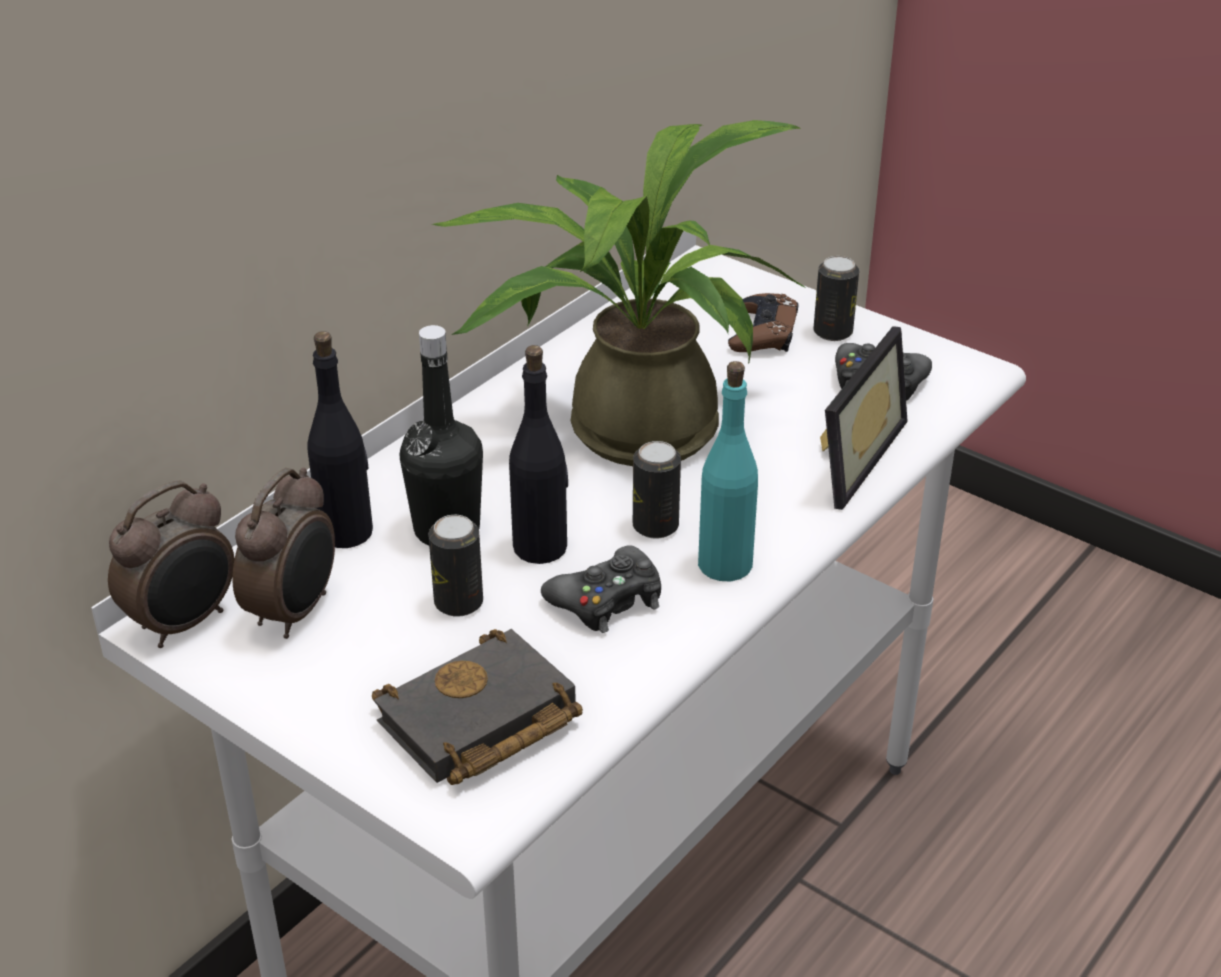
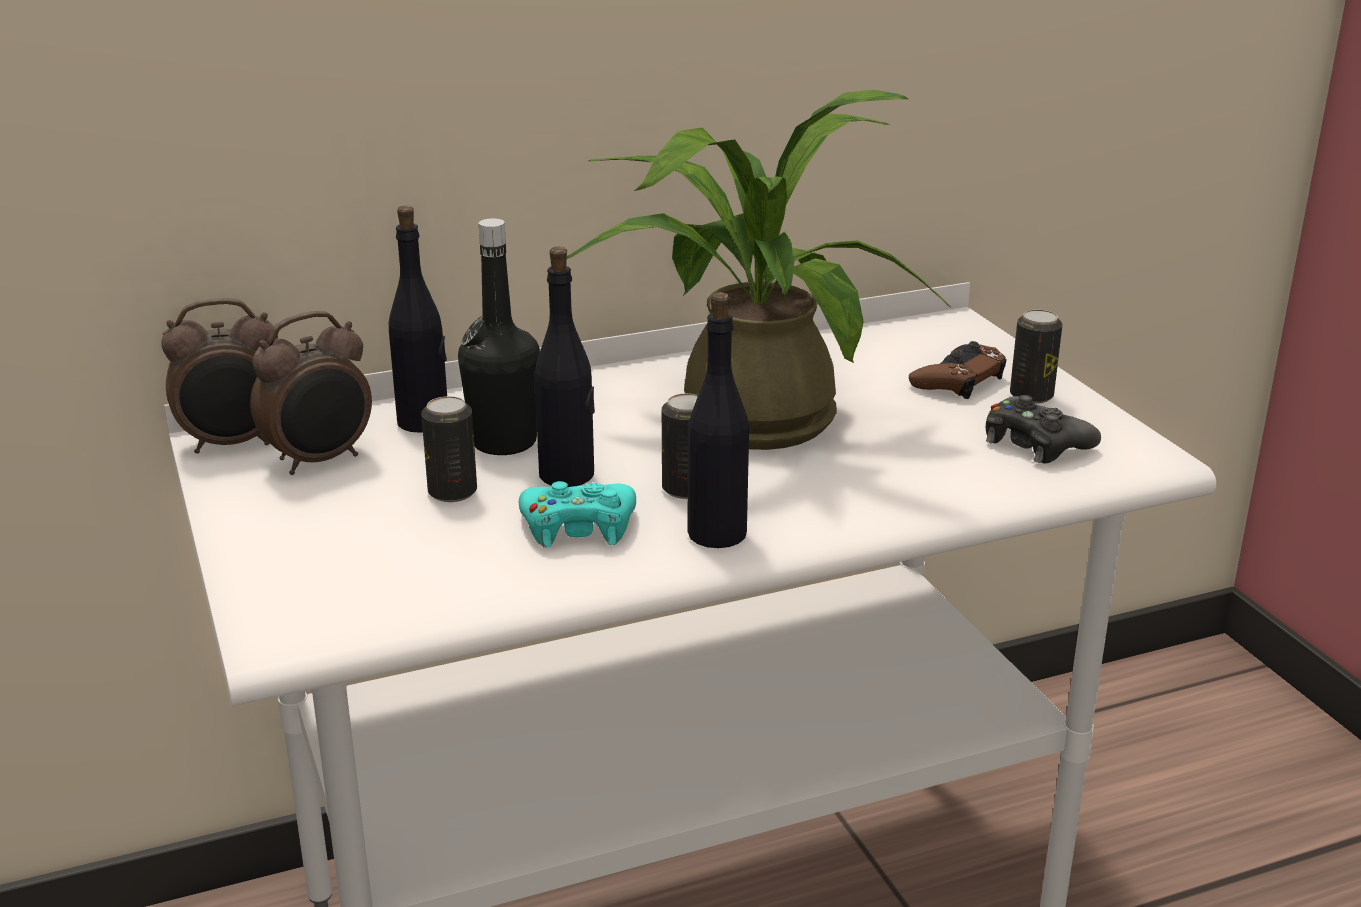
camera: 30 degrees right, 10 degrees down
black book [372,629,583,785] -> none
black game controller [541,545,661,633] -> turquoise game controller [519,481,636,548]
turquoise bottle [698,361,758,582] -> black bottle [688,292,749,548]
picture frame [820,326,908,510] -> none

